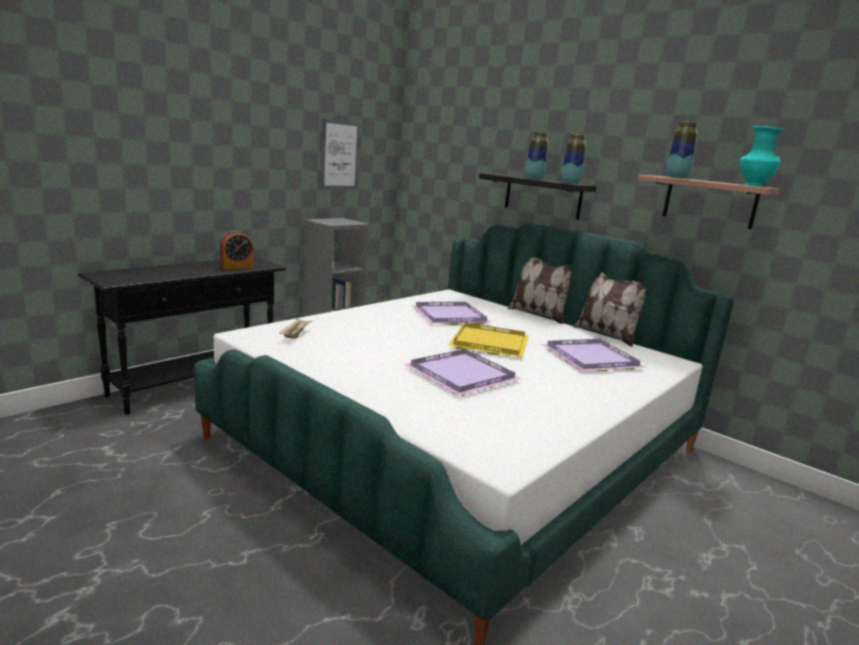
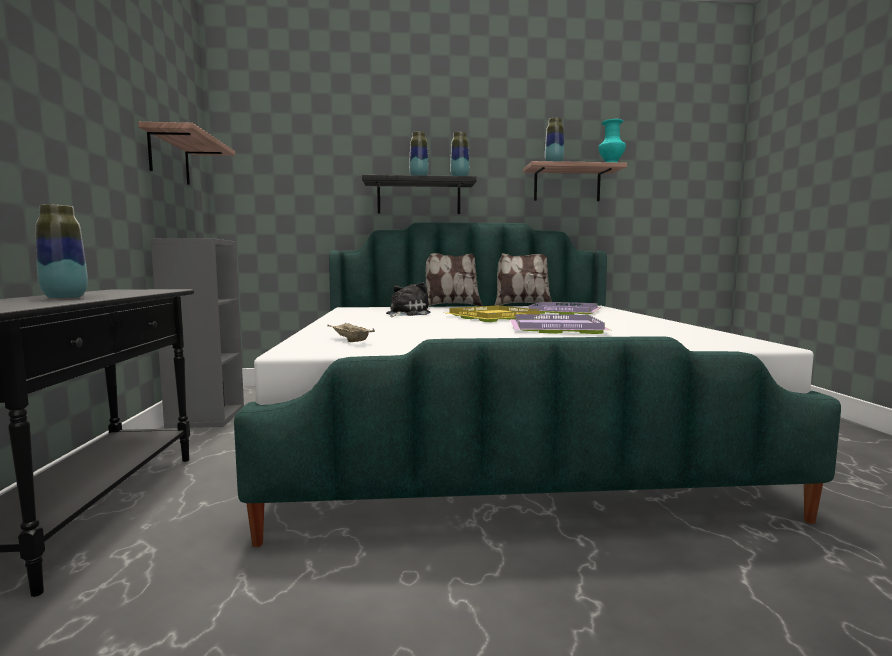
camera: 45 degrees left, 10 degrees down
alarm clock [220,230,253,270] -> none
picture [320,119,361,189] -> shelf [138,122,235,185]
purple tray [412,302,492,325] -> plush toy [386,282,431,317]
none -> vase [36,204,88,299]

